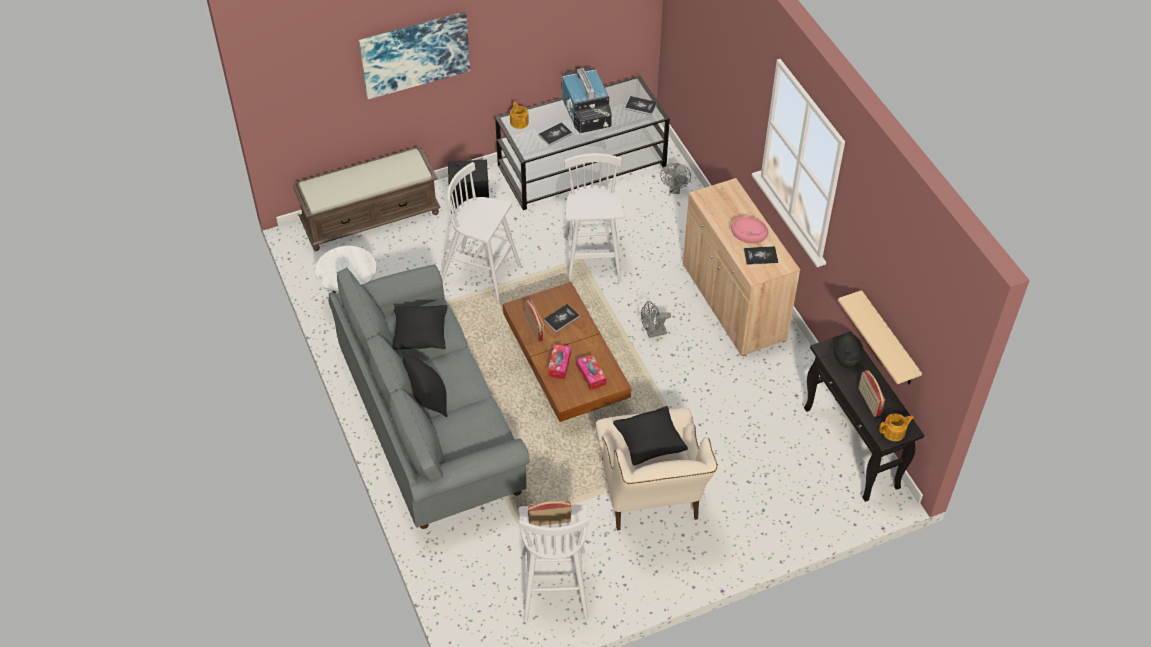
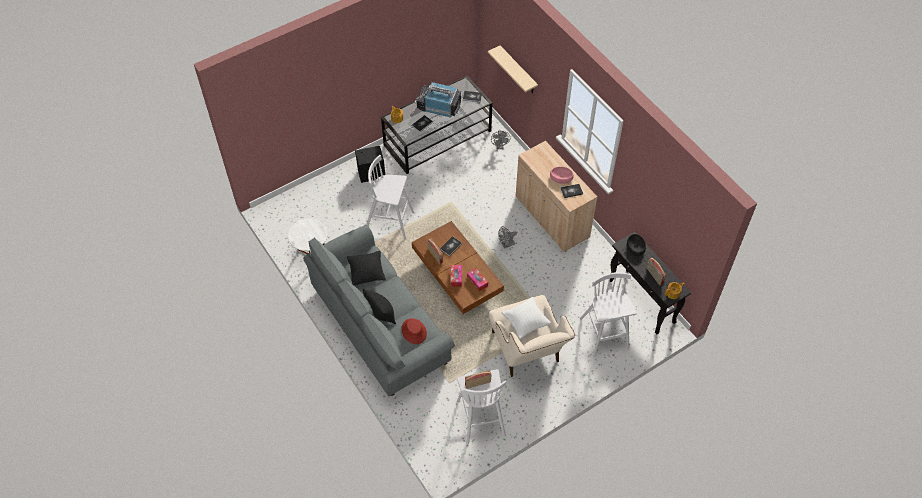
camera: 10 degrees left, 5 degrees up
brown bench [293,146,441,251] -> none
picture [359,12,470,99] -> none
television [561,67,612,133] -> television turned 135 degrees clockwise [415,82,461,118]
white stool [564,153,624,283] -> white stool moved to [580,272,637,357]
black pillow [613,406,688,466] -> white pillow [502,297,551,339]
beige shelf [838,290,922,384] -> beige shelf moved to [488,46,538,93]
none -> red hat [401,318,427,344]

